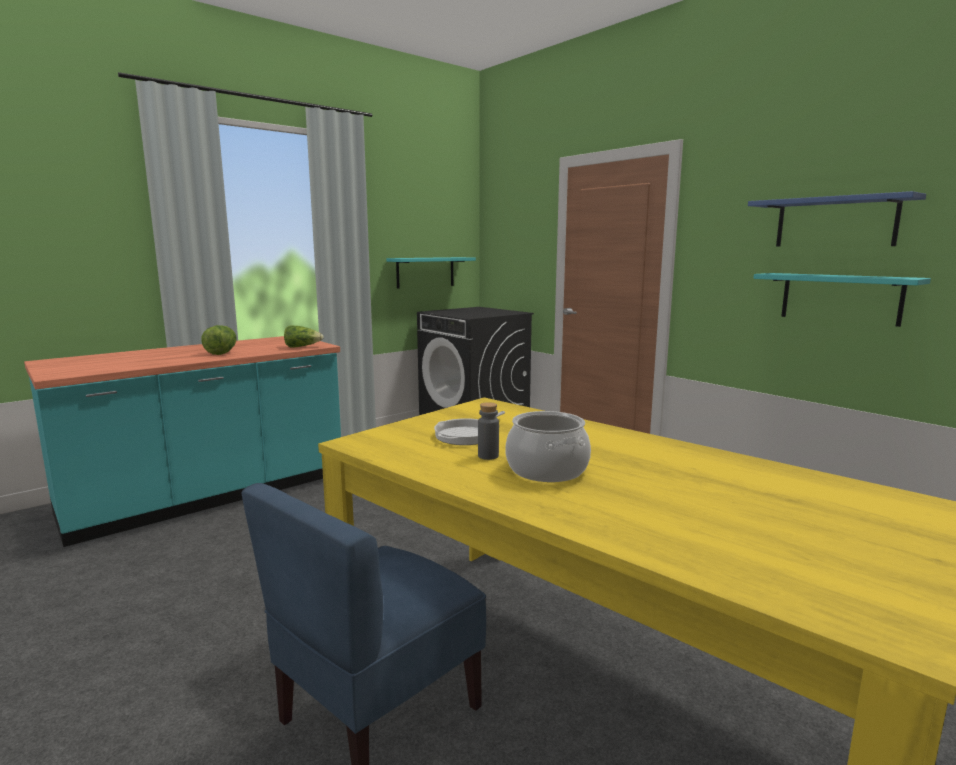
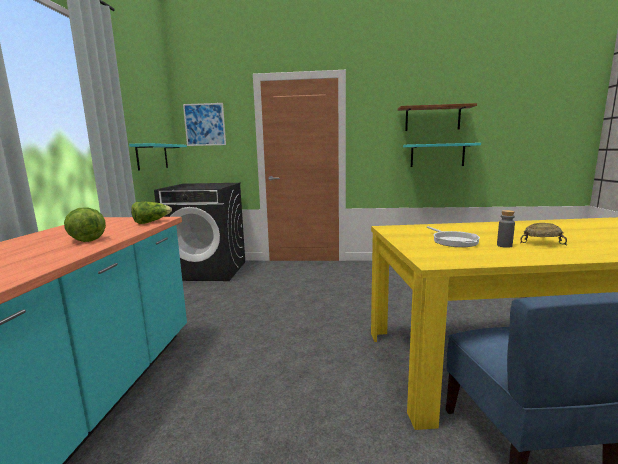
camera: 45 degrees left, 0 degrees up
cooking pot [505,411,591,482] -> beige bowl [520,223,567,245]
blue shelf [748,191,926,247] -> brown shelf [398,103,477,131]
none -> picture [183,103,226,146]

